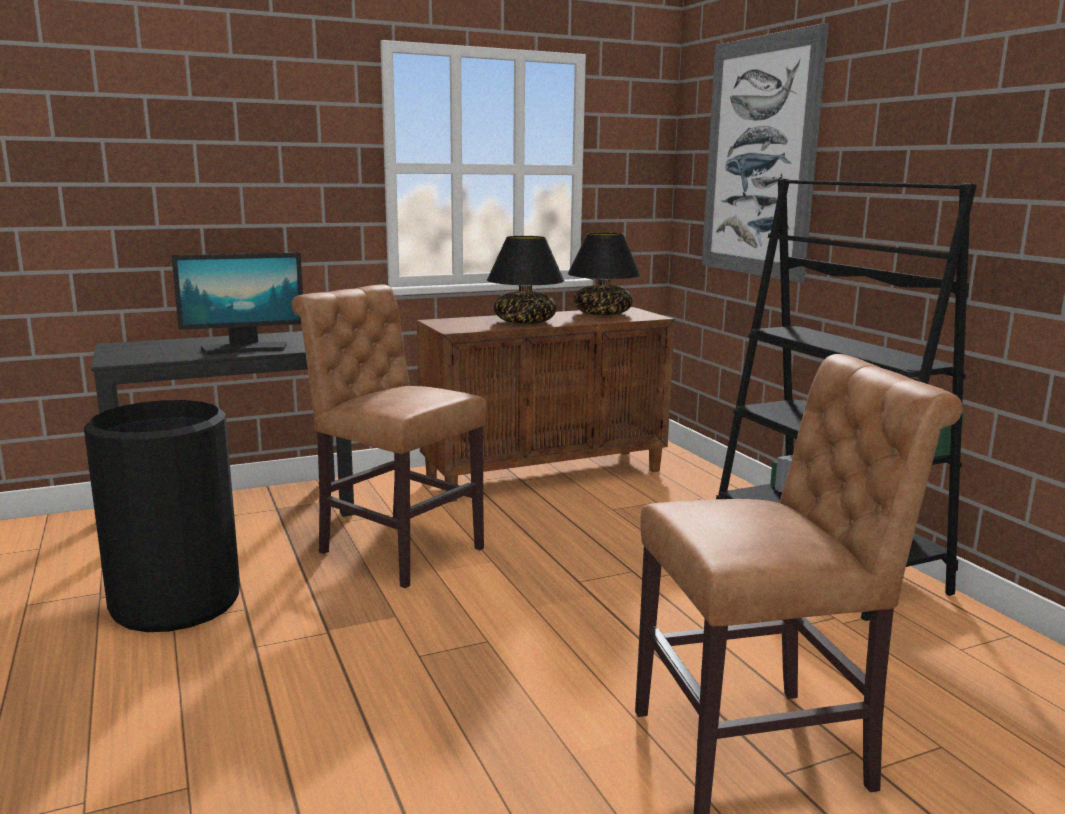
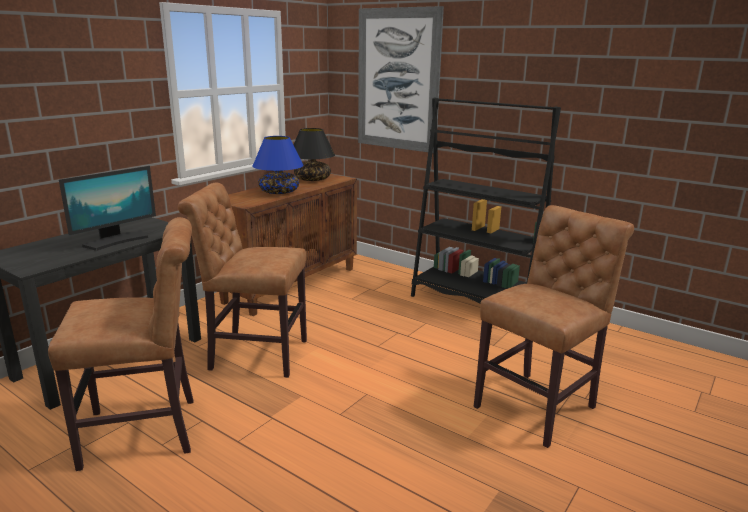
camera: 30 degrees left, 5 degrees up
black trash can [84,400,240,632] -> brown chair [48,217,193,471]
black table lamp [487,236,565,324] -> blue table lamp [253,136,304,194]

